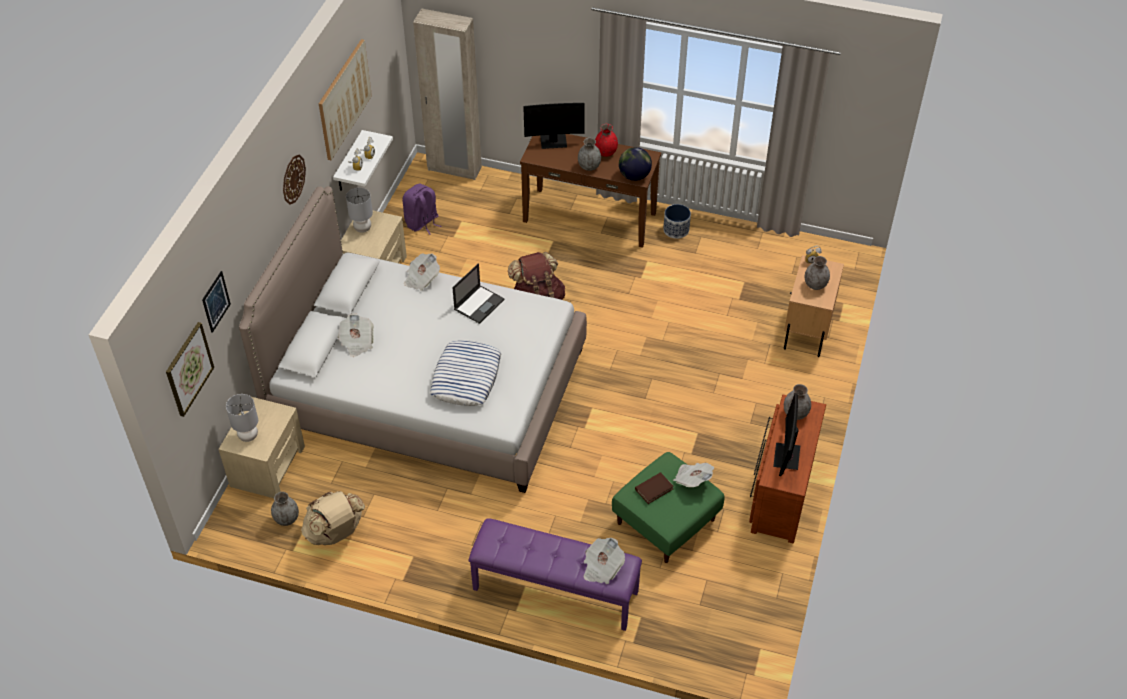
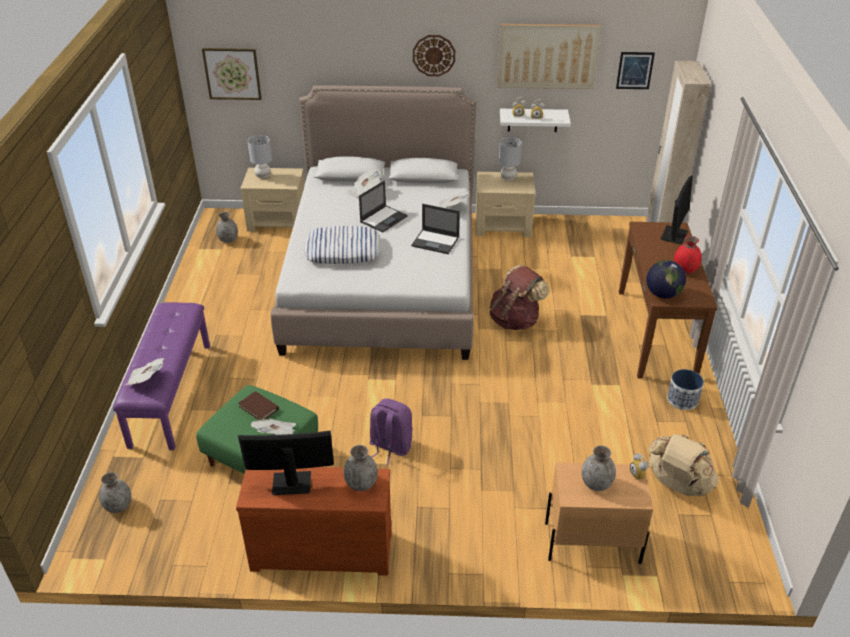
camera: 75 degrees right, 10 degrees down
picture [202,271,231,333] -> picture moved to [616,52,655,89]
beige backpack [301,491,365,545] -> beige backpack moved to [648,434,719,496]
purple backpack [403,184,441,235] -> purple backpack moved to [369,399,413,465]
monitor [523,103,584,149] -> monitor turned 135 degrees counterclockwise [660,175,693,245]
grey vase [578,138,601,171] -> grey vase moved to [99,472,131,513]
none -> laptop [359,180,408,232]

